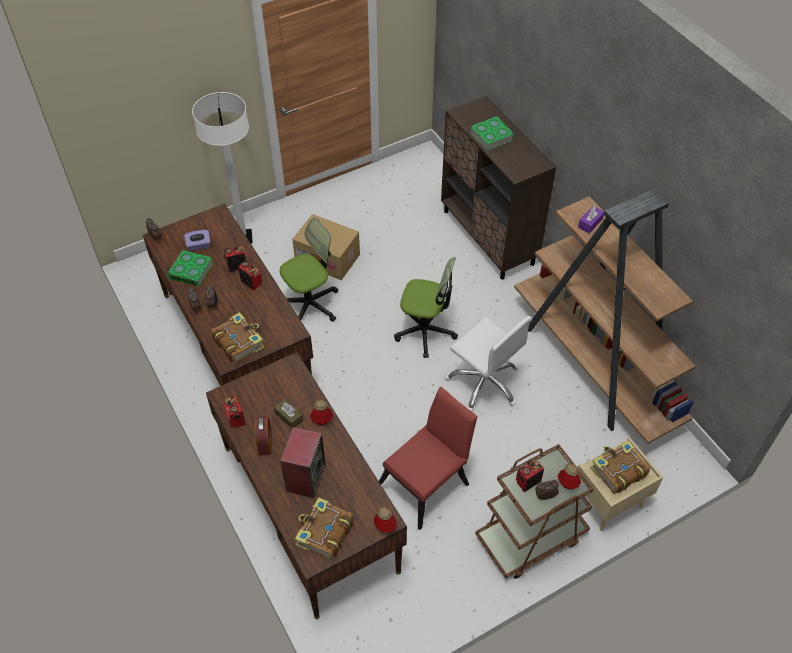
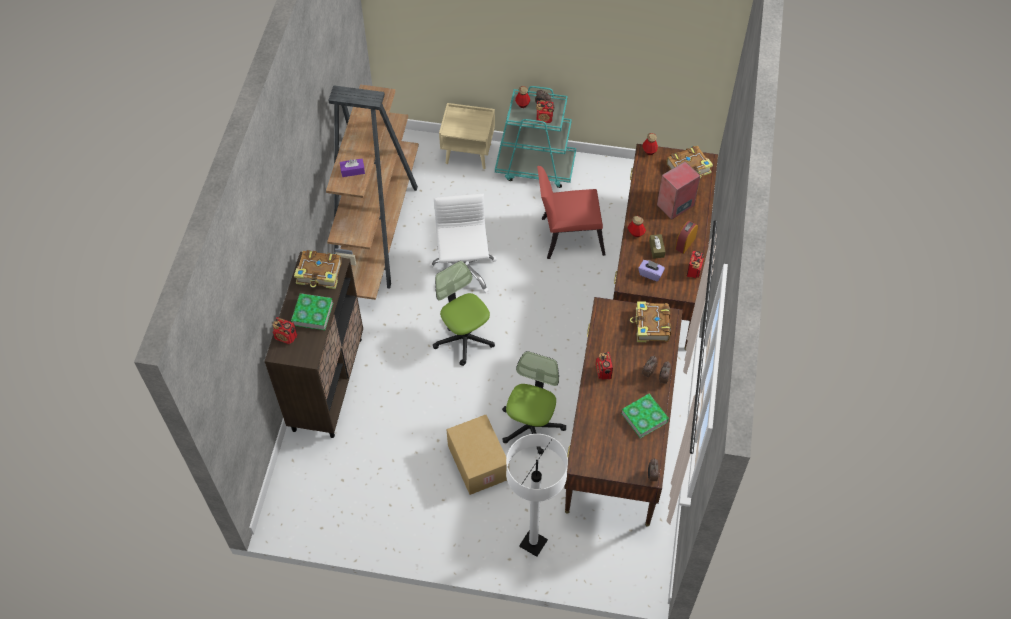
camera: 140 degrees left, 5 degrees up
purple tissue box [184,230,211,251] -> purple tissue box moved to [638,260,665,281]
radio [224,246,246,272] -> radio moved to [273,317,297,344]
office chair [280,218,338,322] -> office chair turned 105 degrees clockwise [502,351,566,454]
brown cart [476,444,594,579] -> turquoise cart [495,86,576,188]
book [590,440,650,494] -> book moved to [294,250,342,289]

